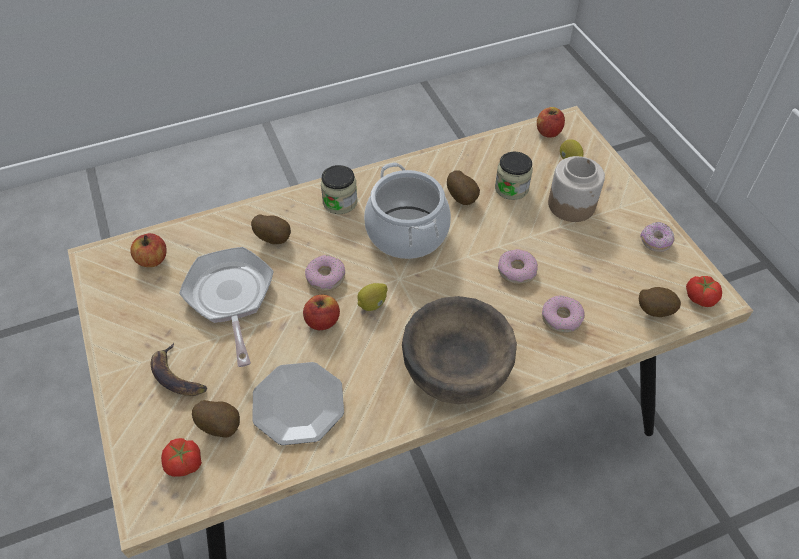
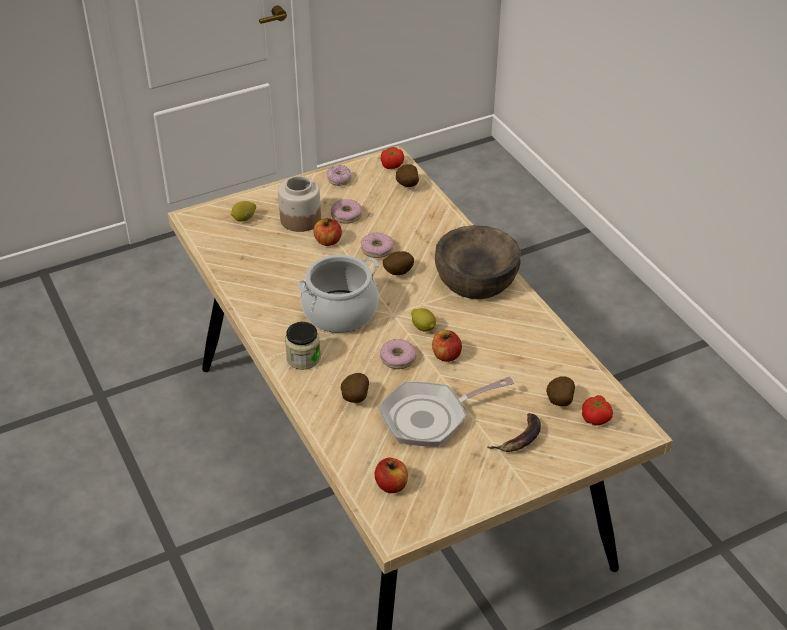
camera: 95 degrees left, 10 degrees down
plate [252,362,344,445] -> none
potato [447,170,480,205] -> potato moved to [383,251,414,275]
jar [495,152,533,200] -> none
apple [537,107,565,138] -> apple moved to [313,218,342,246]
donut [542,295,585,333] -> donut moved to [331,199,362,224]

